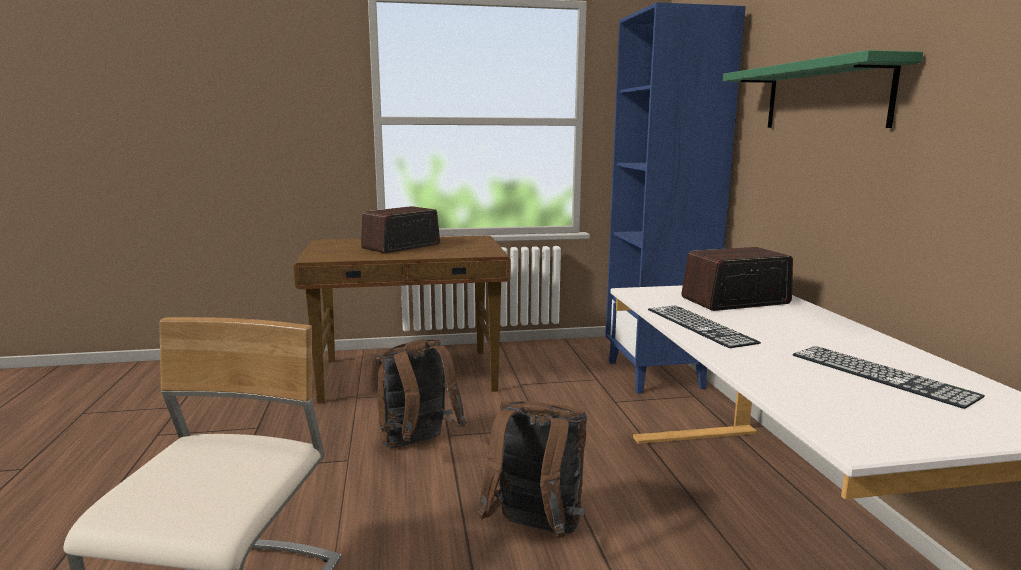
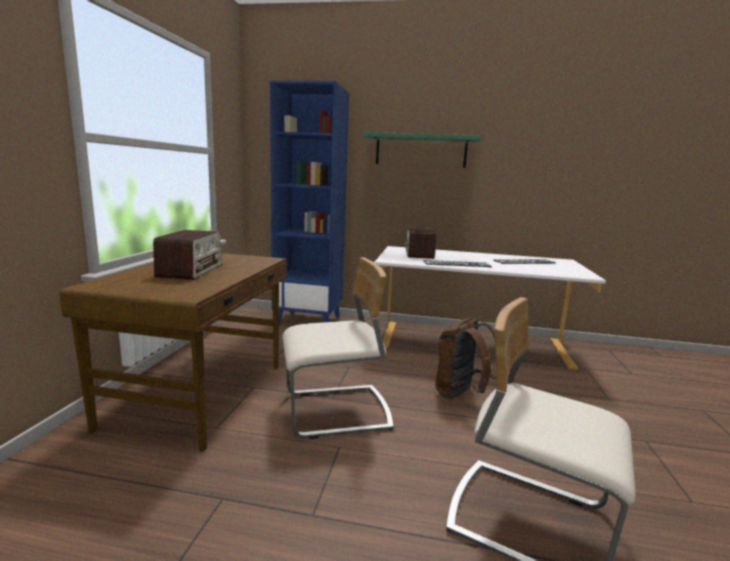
camera: 70 degrees left, 0 degrees up
radio [361,206,440,254] -> radio turned 150 degrees counterclockwise [153,230,222,279]
brown backpack [376,339,466,448] -> beige chair [282,257,393,439]

